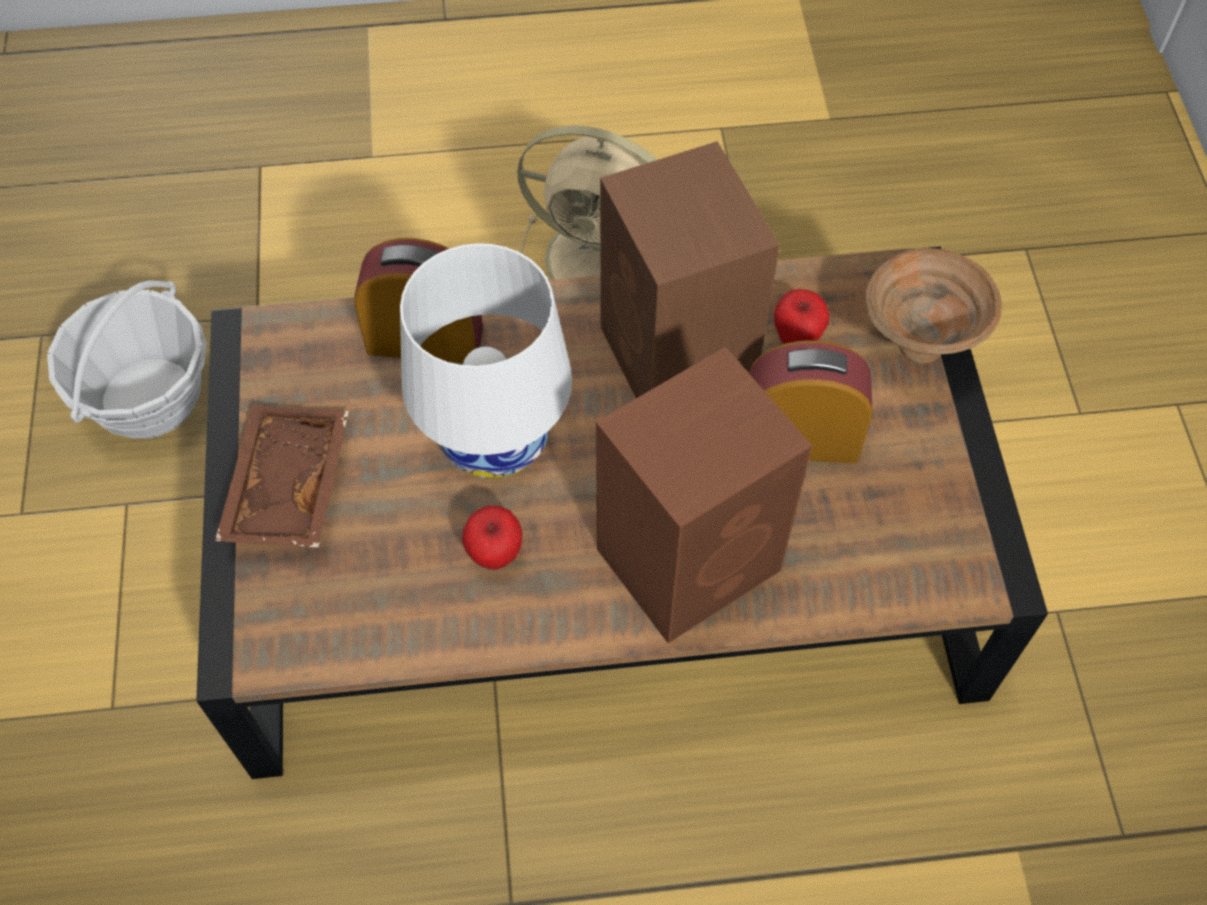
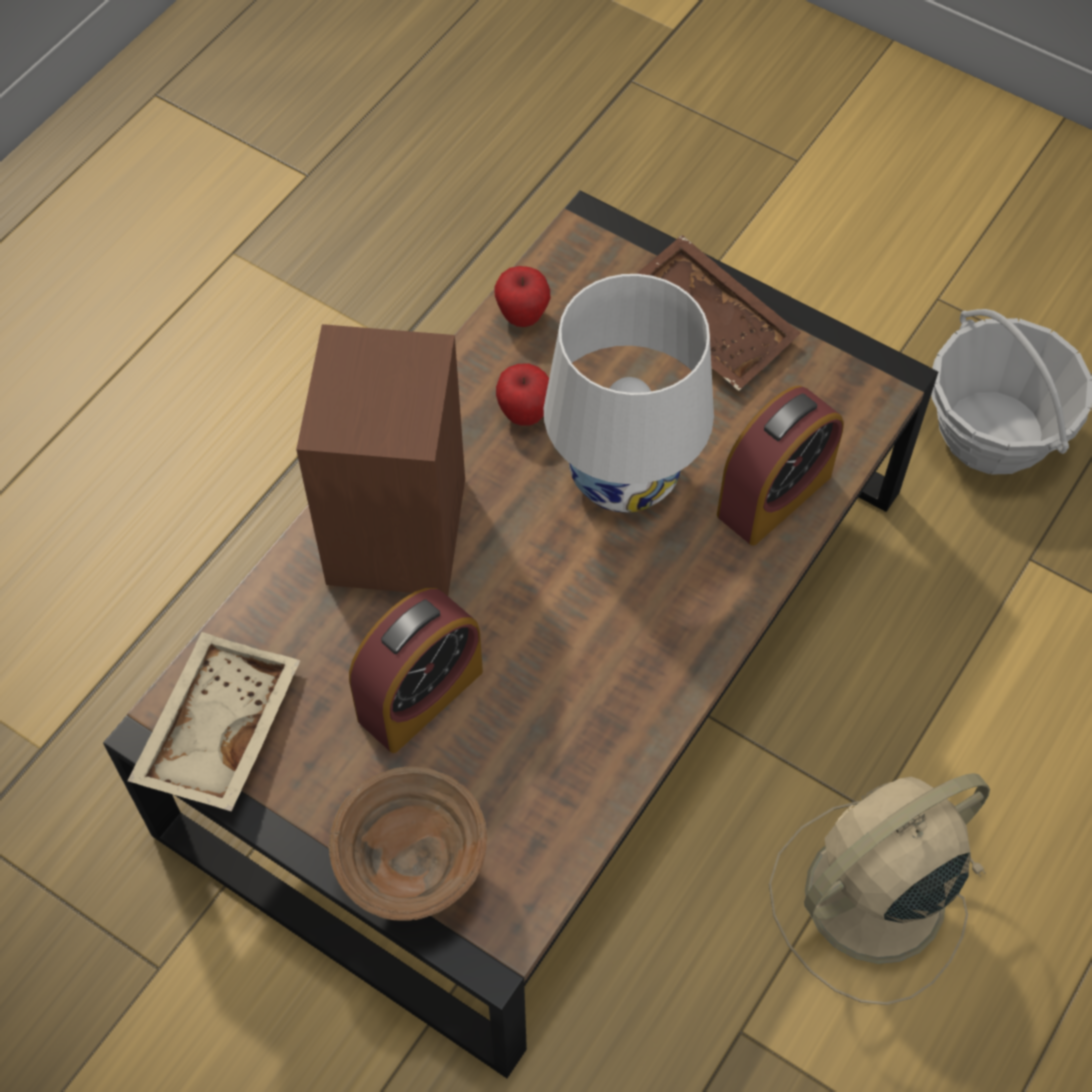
camera: 130 degrees right, 0 degrees up
brown speaker [600,141,780,398] -> none
apple [774,289,829,344] -> apple moved to [495,266,550,327]
none -> beige tray [127,632,301,812]

